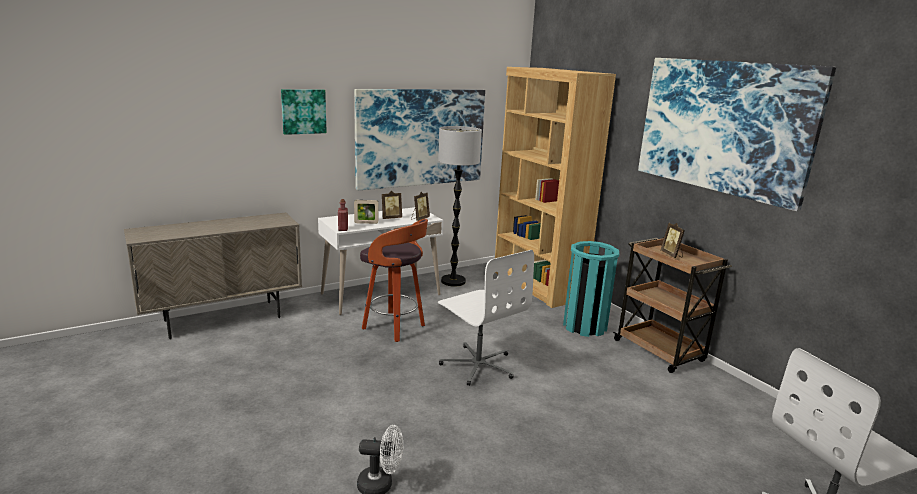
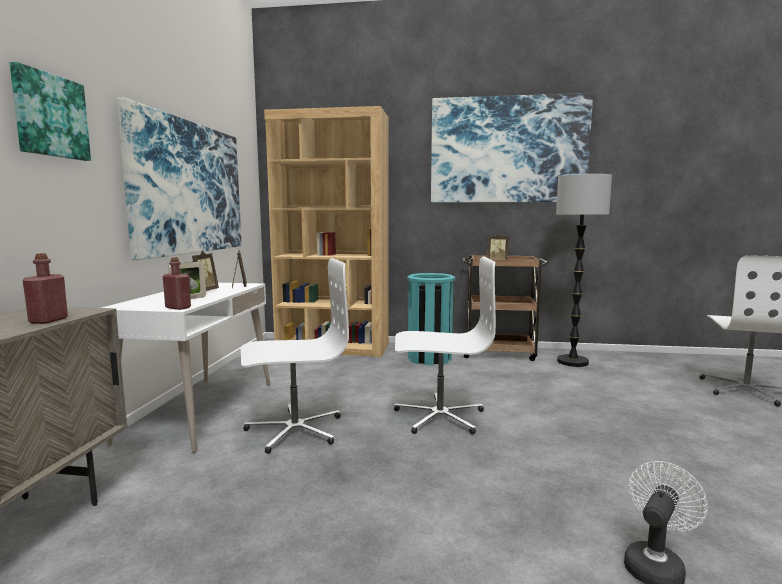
camera: 50 degrees left, 10 degrees down
stool [360,219,428,342] -> white office chair [241,258,349,454]
floor lamp [438,126,482,287] -> floor lamp moved to [556,174,612,367]
none -> red bottle [22,253,68,324]

